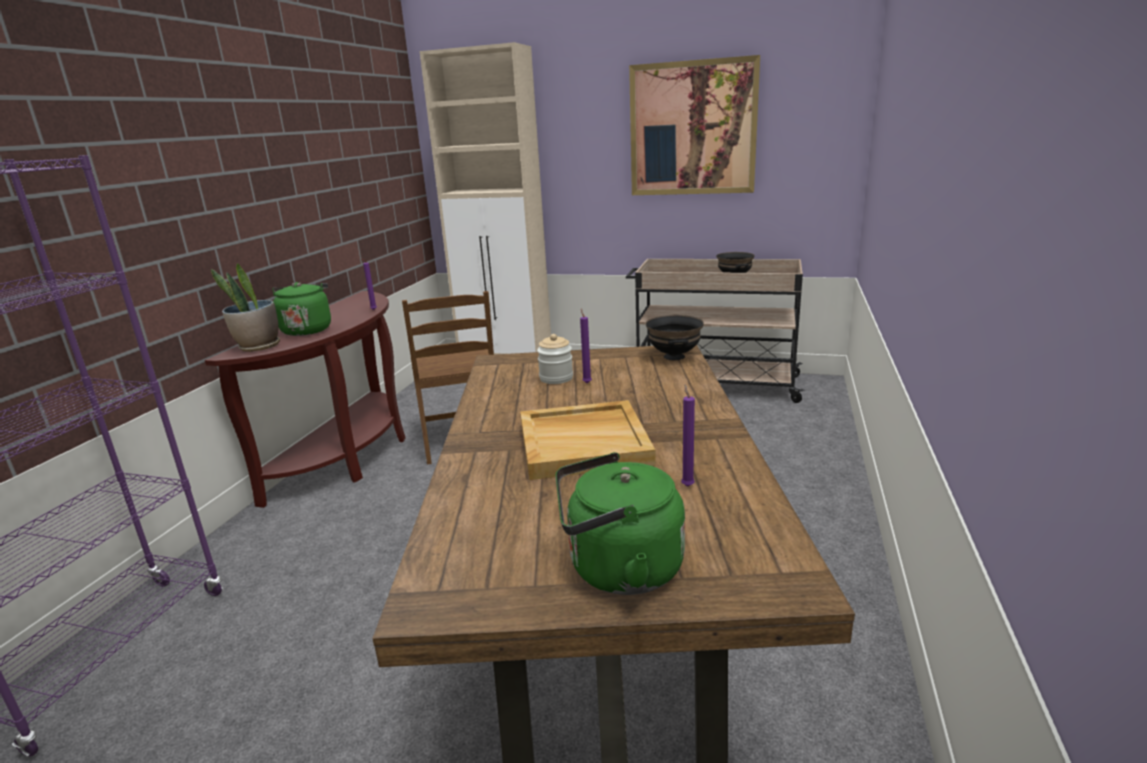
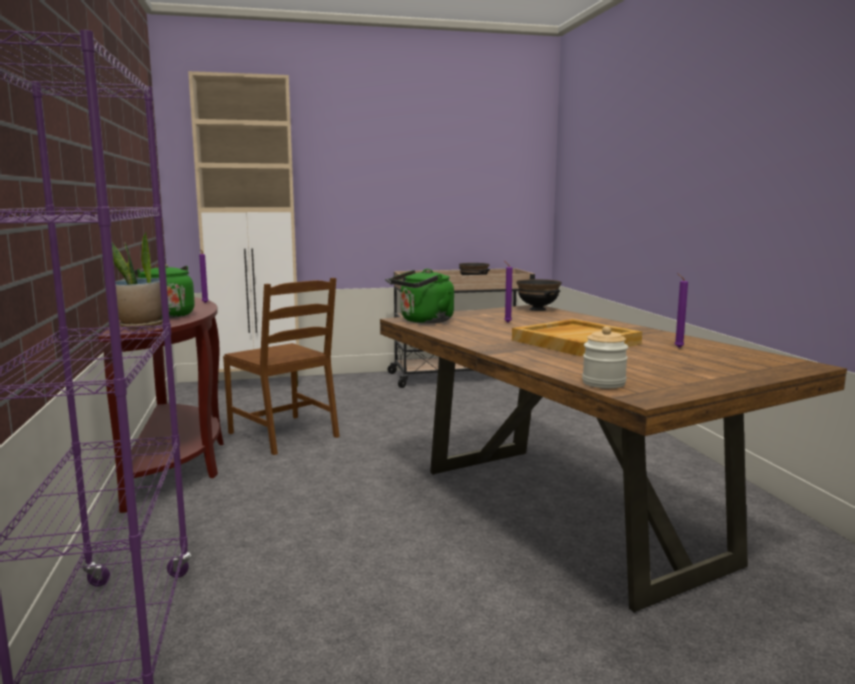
camera: 30 degrees left, 10 degrees down
jar [537,334,573,384] -> jar moved to [582,326,628,388]
green kettle [555,452,685,595] -> green kettle moved to [390,269,454,323]
picture [629,55,760,195] -> none

